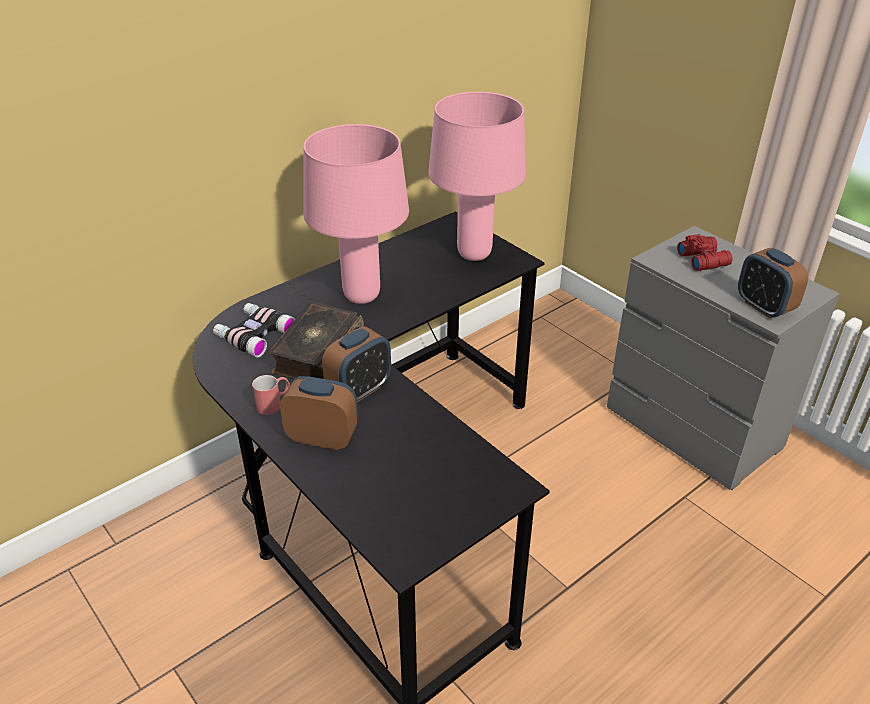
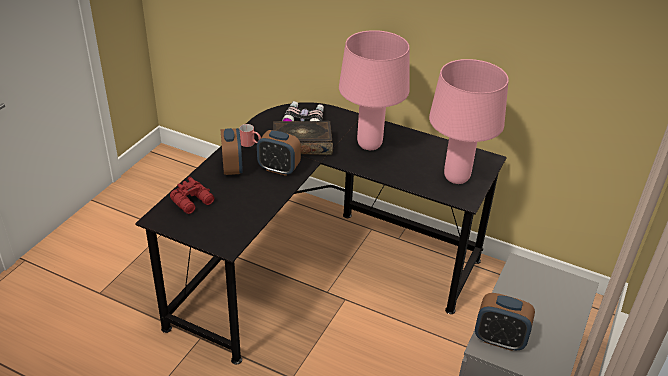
camera: 65 degrees right, 0 degrees up
red binoculars [677,234,733,271] -> red binoculars moved to [170,177,214,214]
alarm clock [738,248,808,318] -> alarm clock turned 105 degrees counterclockwise [475,293,535,351]

